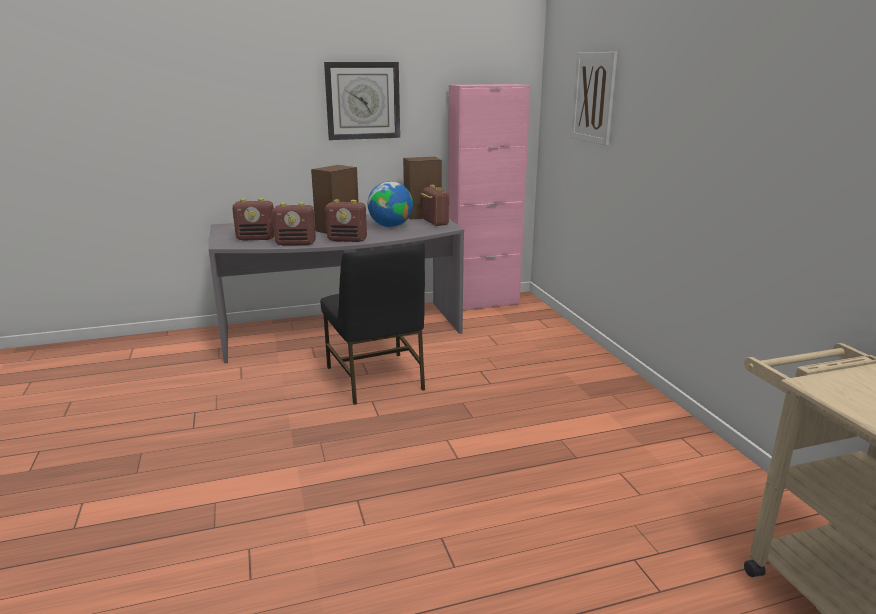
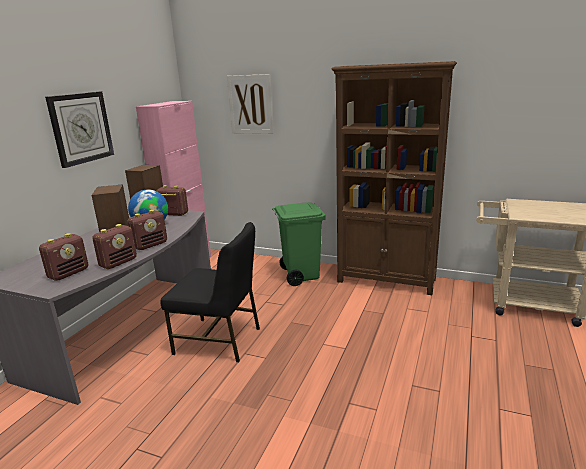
camera: 50 degrees left, 0 degrees up
none -> green trash can [272,202,326,286]
none -> brown bookcase [331,61,457,295]

